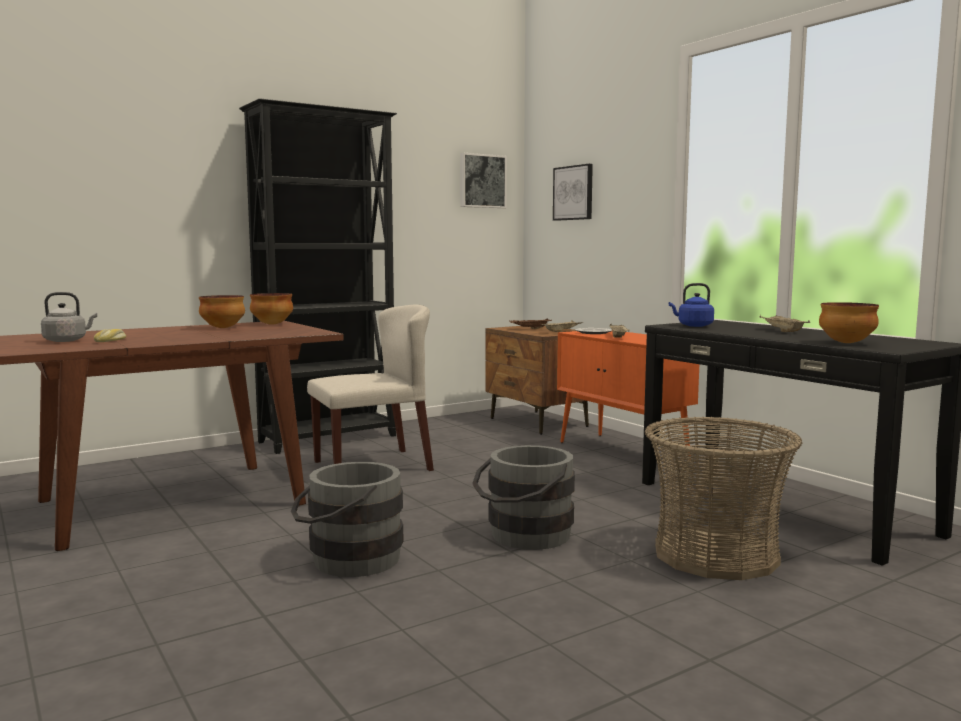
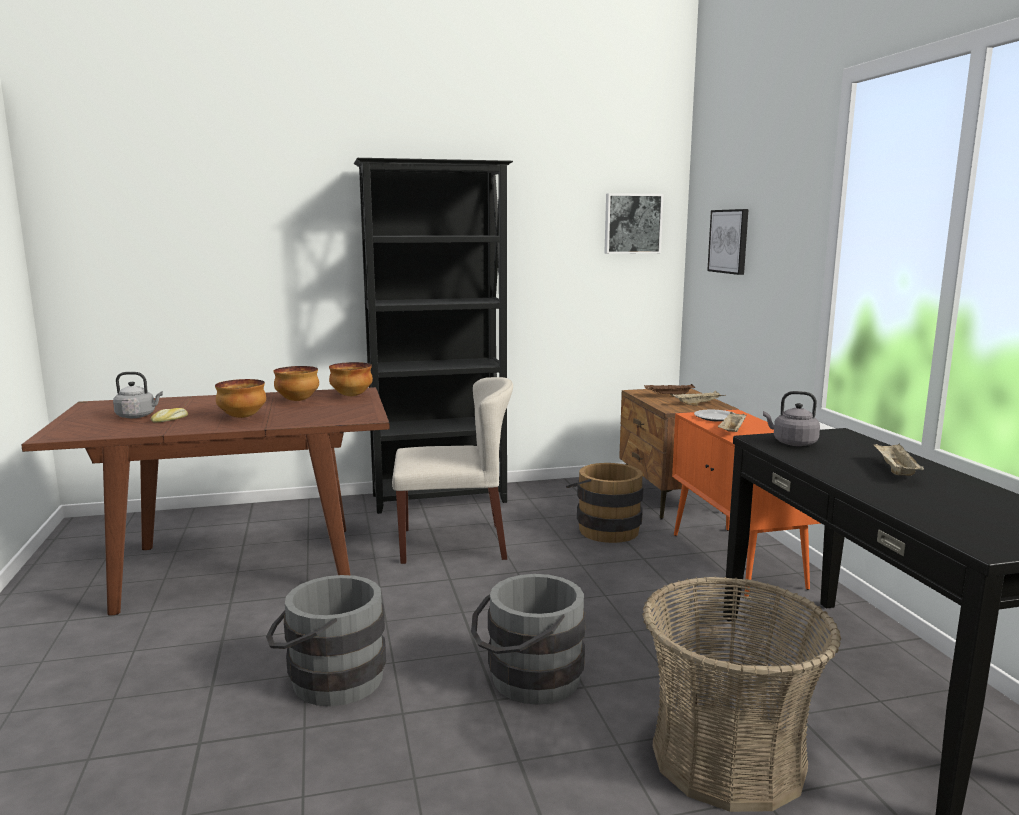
camera: 20 degrees right, 5 degrees up
blue kettle [669,283,714,327] -> grey kettle [763,391,820,446]
bowl [819,302,879,343] -> bowl moved to [215,379,266,418]
none -> brown bucket [566,463,644,543]

